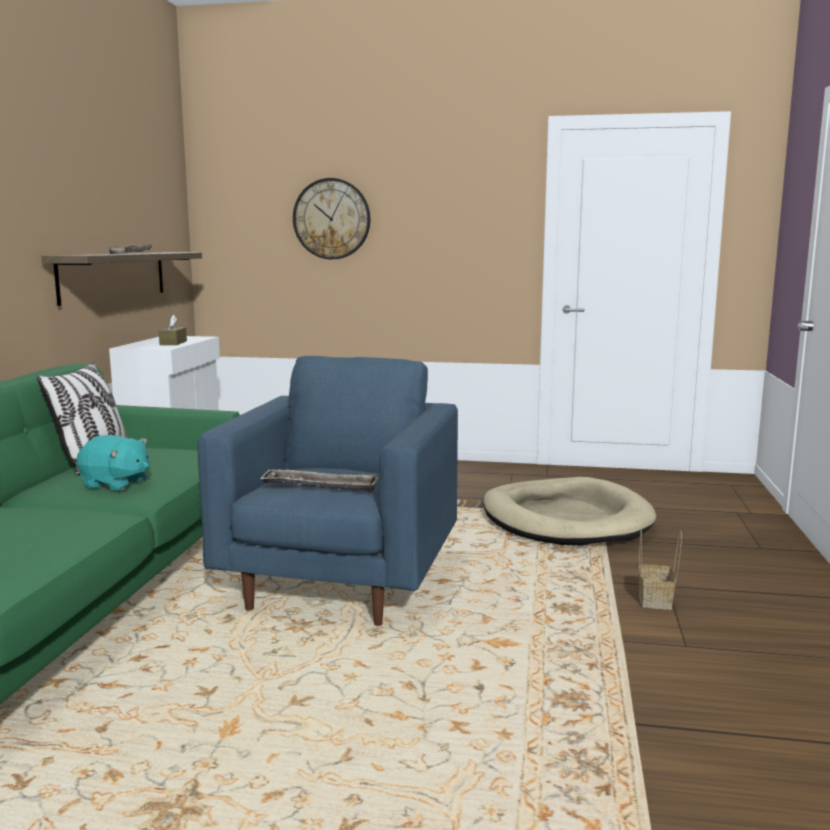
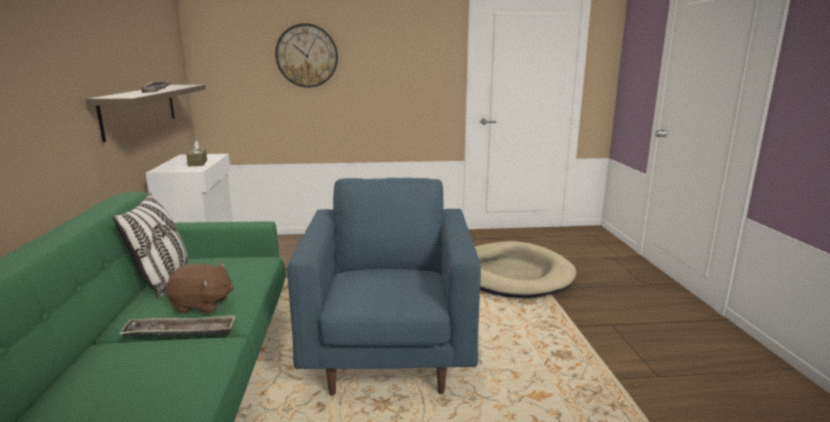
camera: 15 degrees left, 5 degrees up
turquoise plush toy [77,435,149,491] -> brown plush toy [166,263,234,314]
tray [260,469,380,493] -> tray moved to [119,315,236,336]
basket [639,529,682,610] -> none

